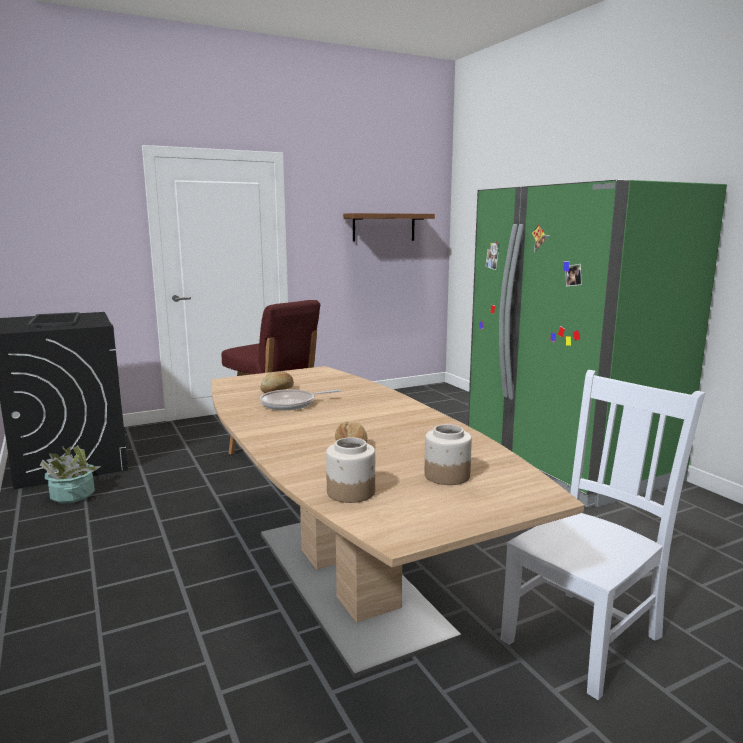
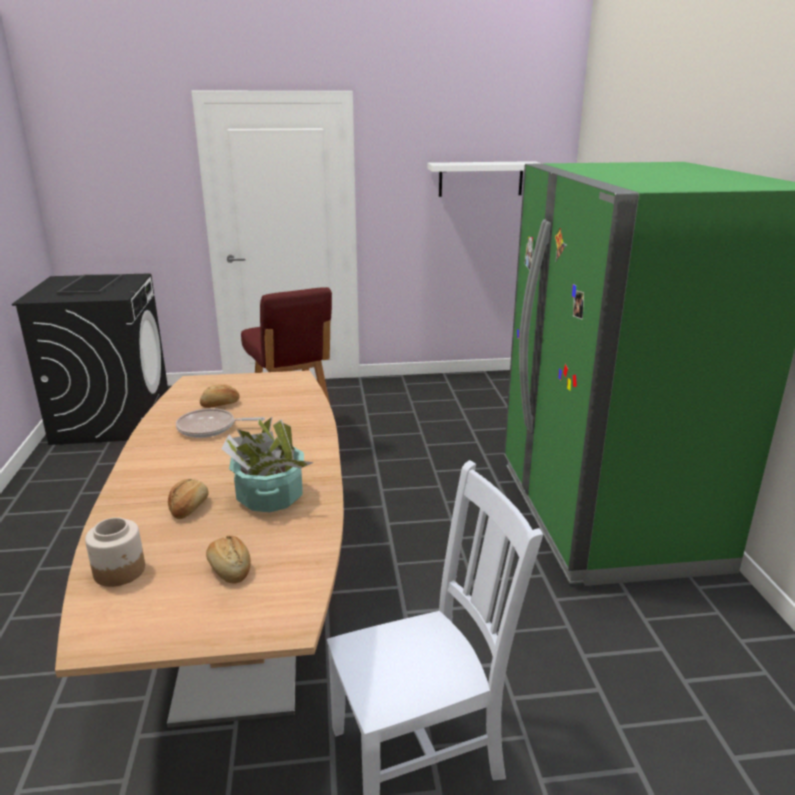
camera: 20 degrees right, 10 degrees up
potted plant [40,445,101,504] -> potted plant moved to [221,416,314,513]
brown shelf [343,213,435,242] -> white shelf [427,161,542,197]
jar [425,424,472,485] -> bread [206,536,251,584]

